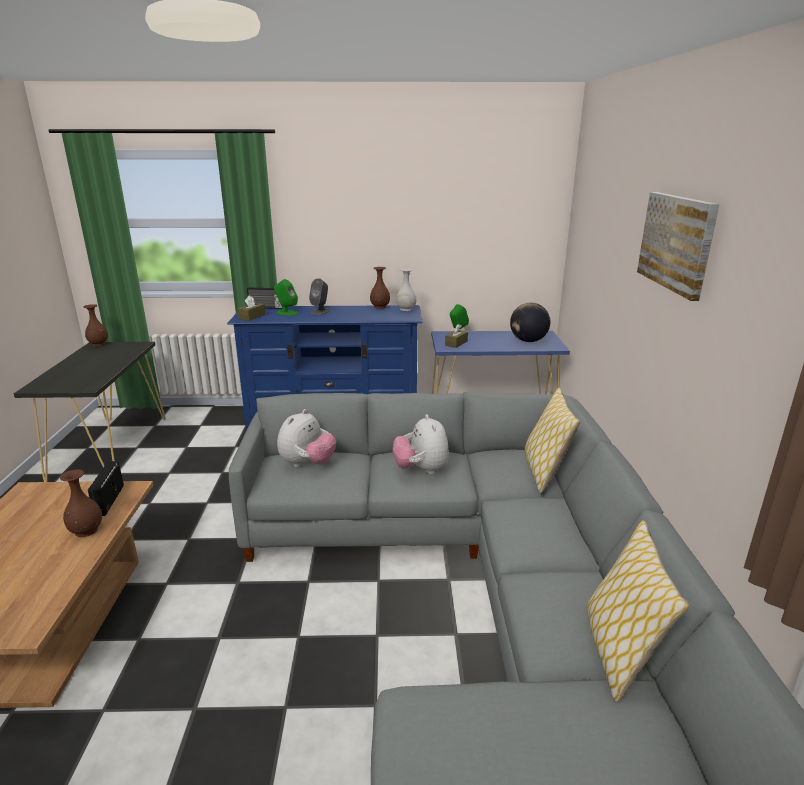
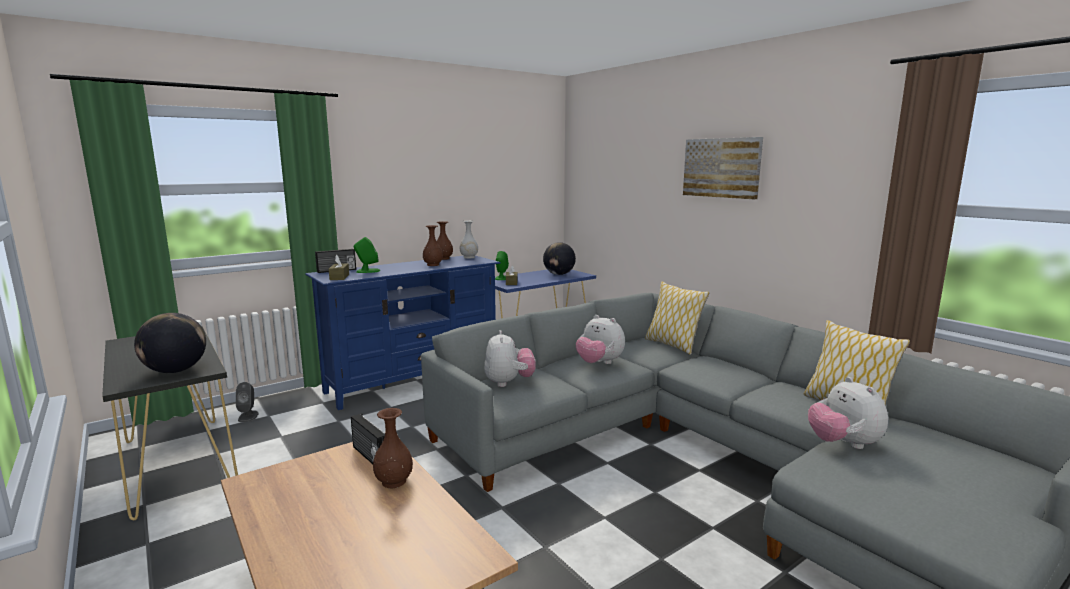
camera: 35 degrees left, 10 degrees down
brown vase [84,304,108,346] -> brown vase moved to [423,225,443,266]
grey speaker [309,278,330,315] -> grey speaker moved to [236,382,258,422]
none -> globe [134,313,206,373]
none -> plush toy [808,377,888,449]

